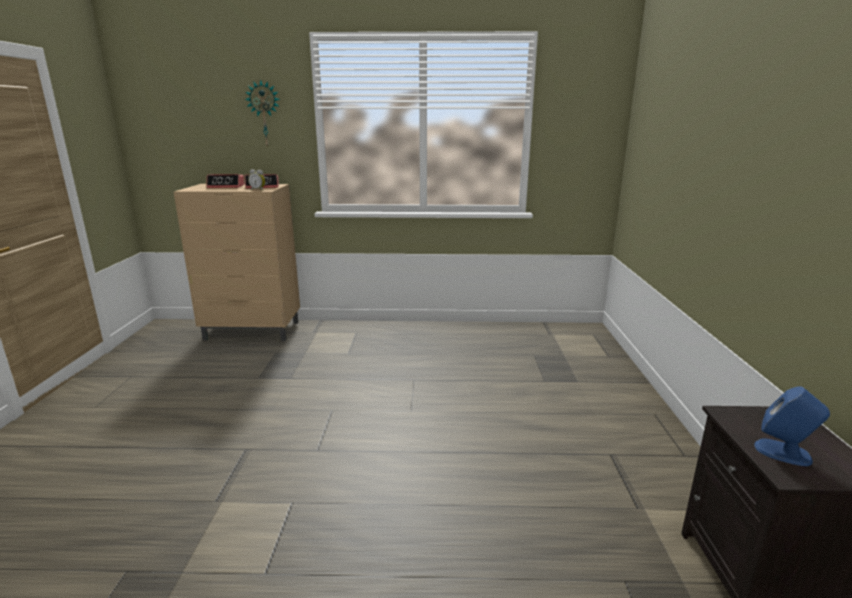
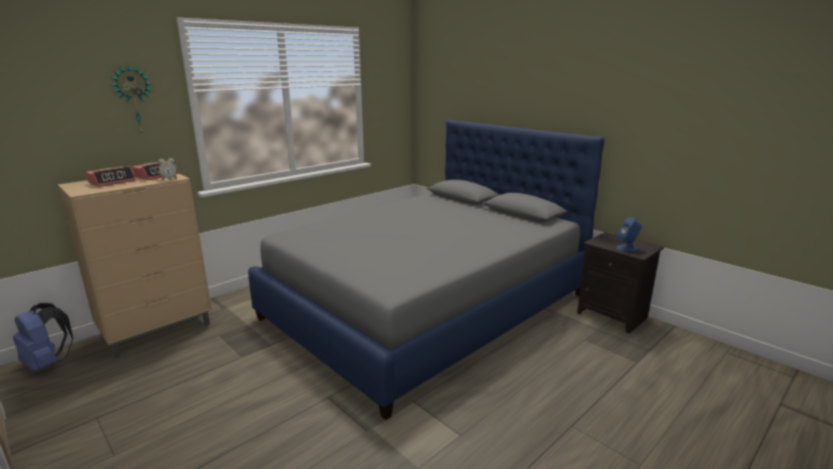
camera: 45 degrees left, 0 degrees up
none -> blue backpack [13,303,73,372]
none -> grey bed [248,120,604,420]

